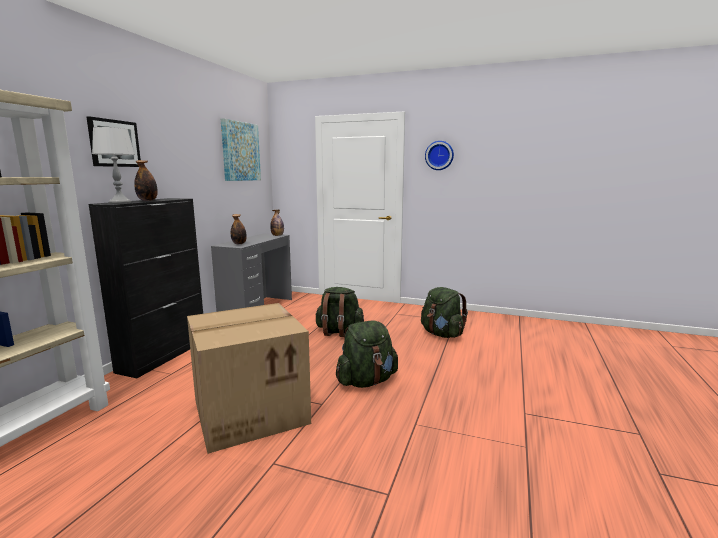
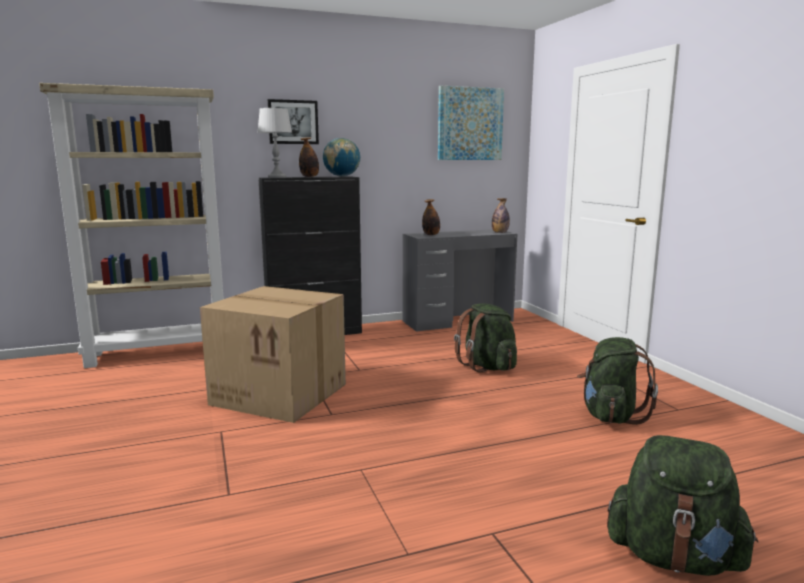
camera: 50 degrees right, 0 degrees up
green backpack [336,321,398,388] -> green backpack moved to [607,435,759,576]
wall clock [425,141,454,170] -> none
none -> globe [323,138,360,177]

